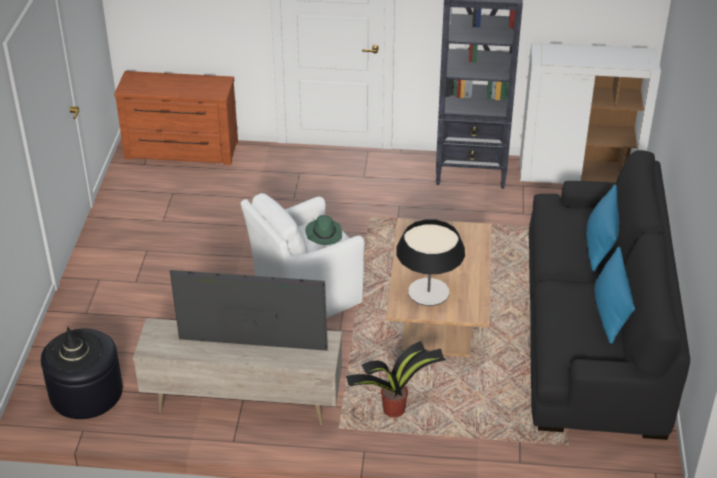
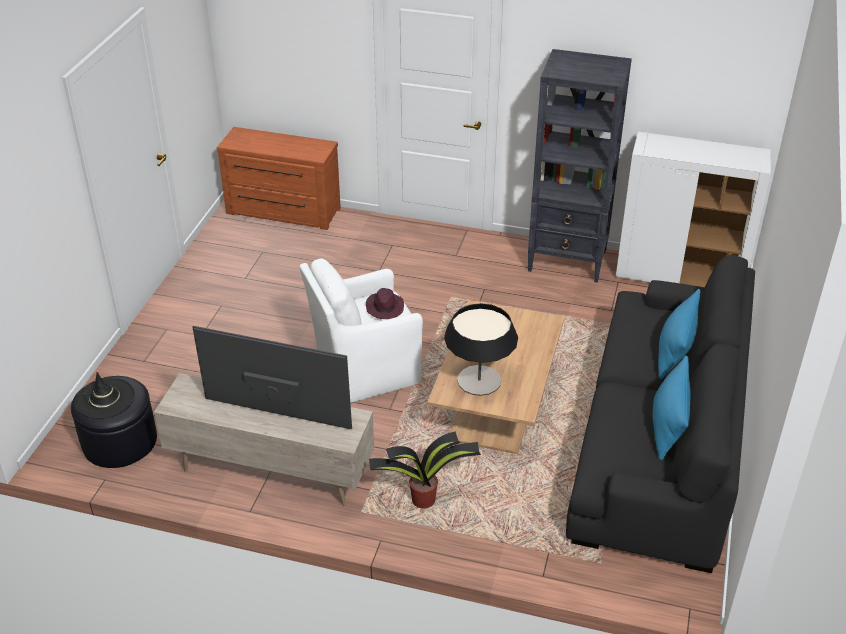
camera: 10 degrees right, 0 degrees up
green hat [305,215,342,245] -> purple hat [366,288,404,319]

